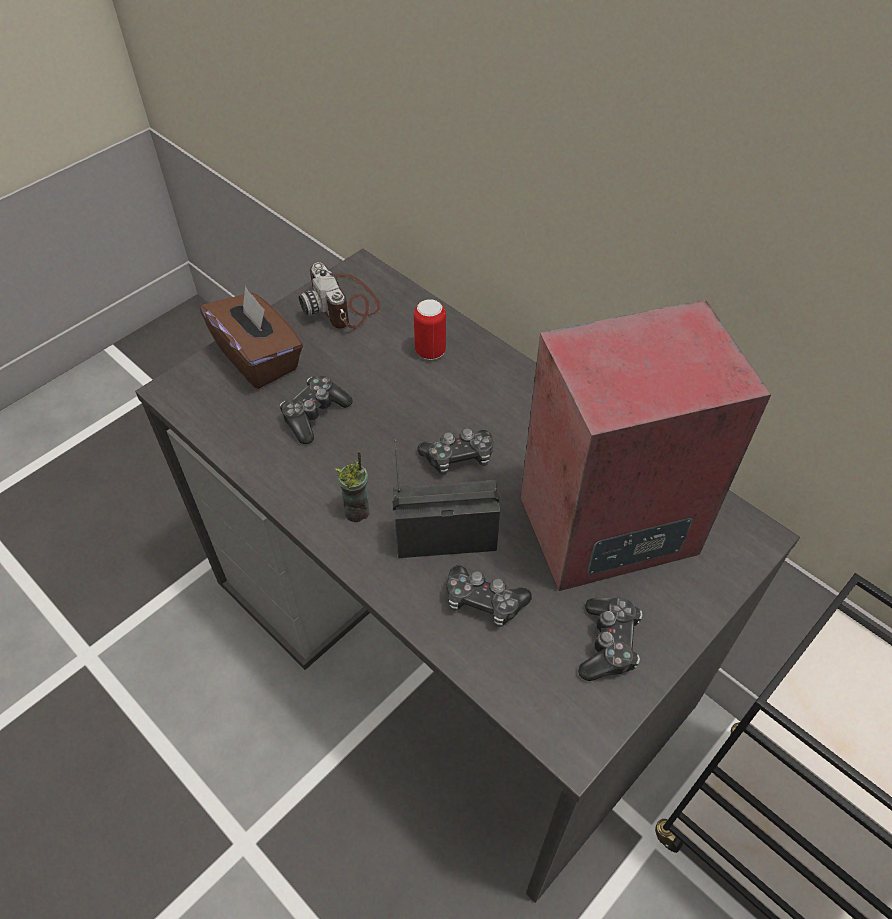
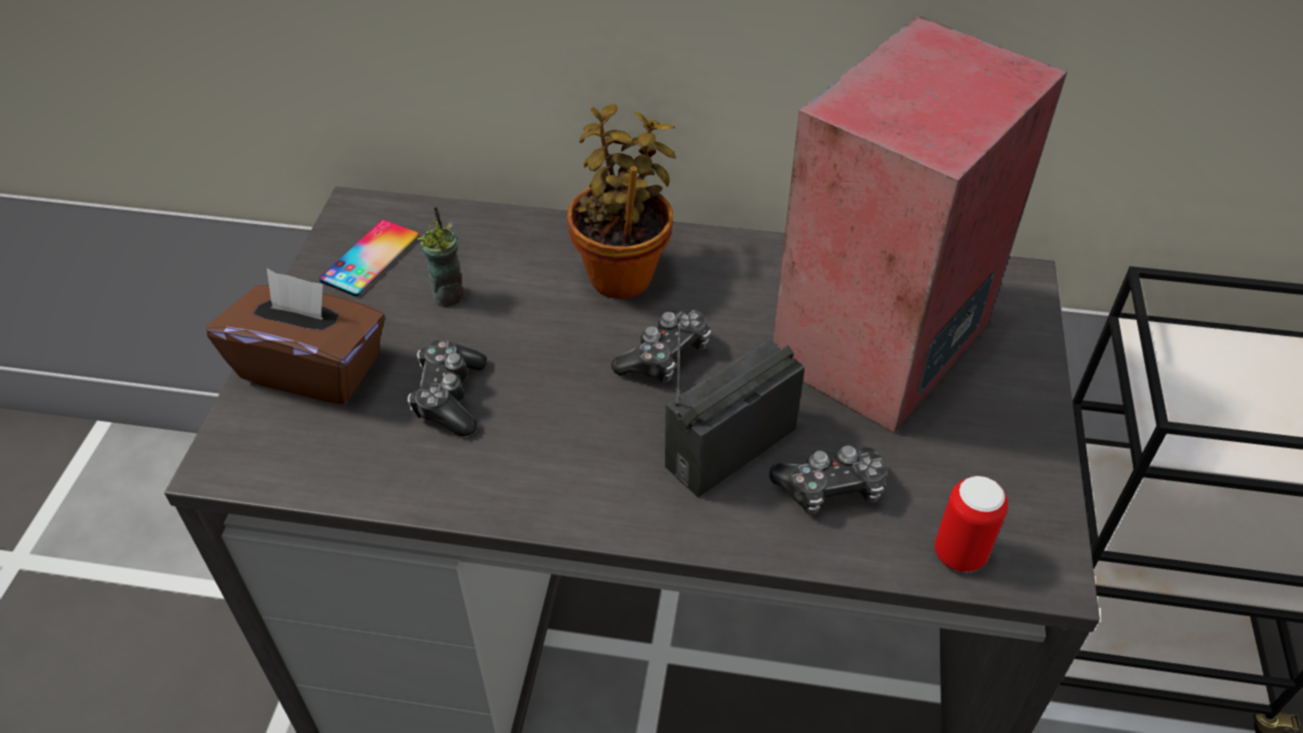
camera: 35 degrees left, 5 degrees down
camera [299,262,380,329] -> phone [319,220,419,296]
cup [335,451,370,522] -> cup moved to [417,207,464,307]
can [414,299,446,360] -> can moved to [935,476,1008,572]
game controller [578,598,643,681] -> none
none -> potted plant [567,104,676,299]

